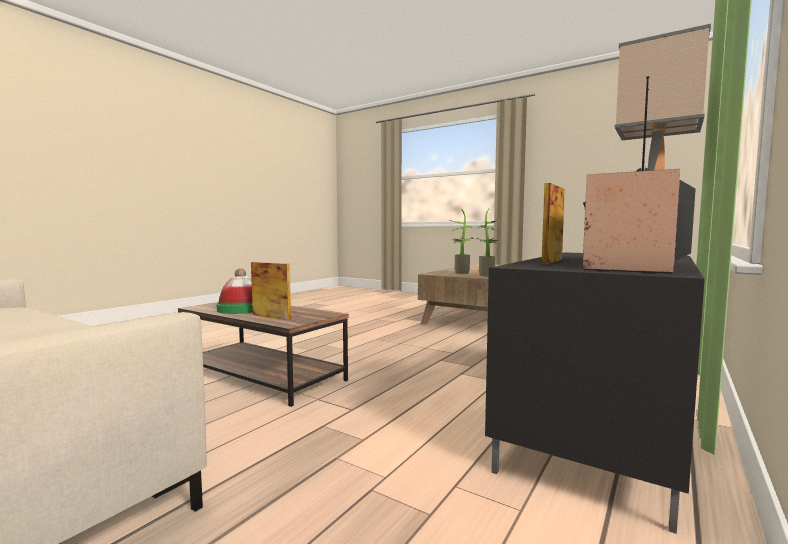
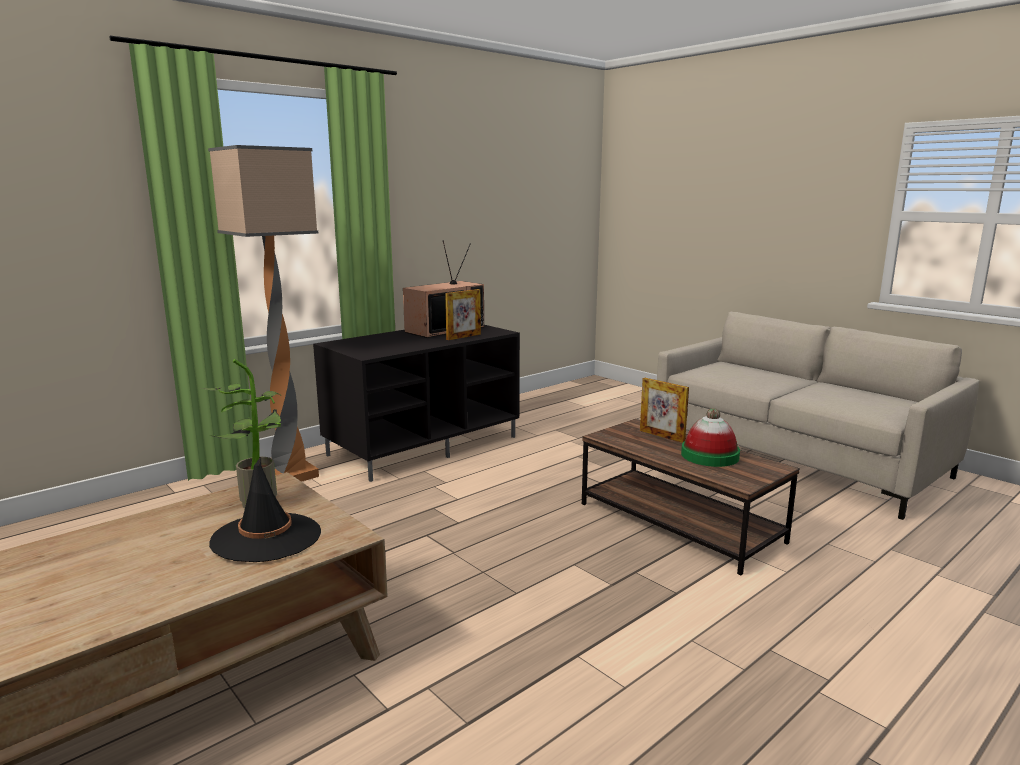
camera: 165 degrees left, 10 degrees up
potted plant [450,209,474,274] -> black hat [209,458,321,562]

